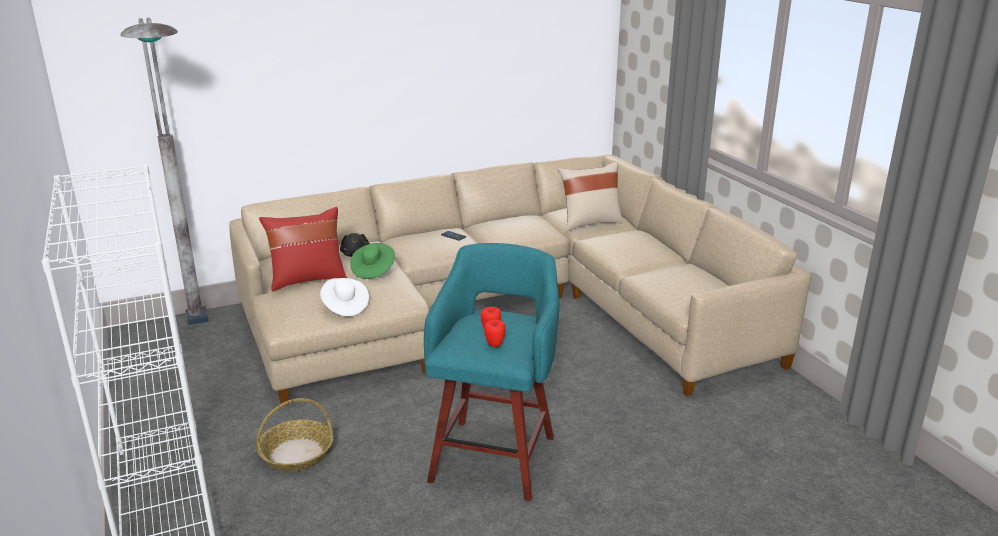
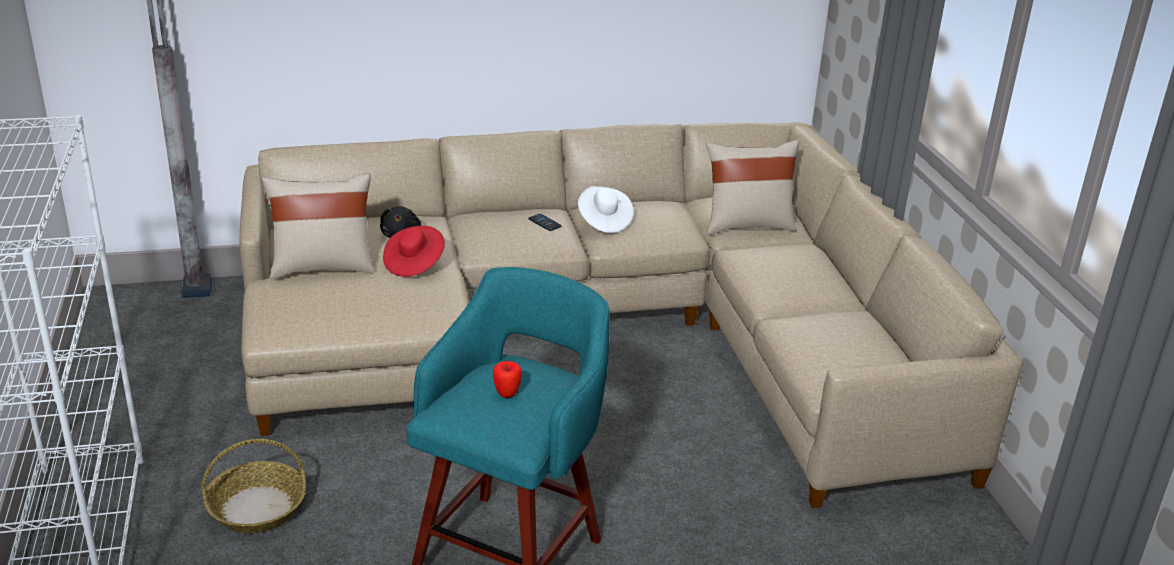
camera: 10 degrees right, 5 degrees up
red pillow [259,207,347,292] -> beige pillow [262,173,374,279]
white hat [320,278,369,316] -> white hat moved to [578,186,634,233]
green hat [350,243,395,279] -> red hat [383,226,445,277]
apple [484,320,505,347] -> none

